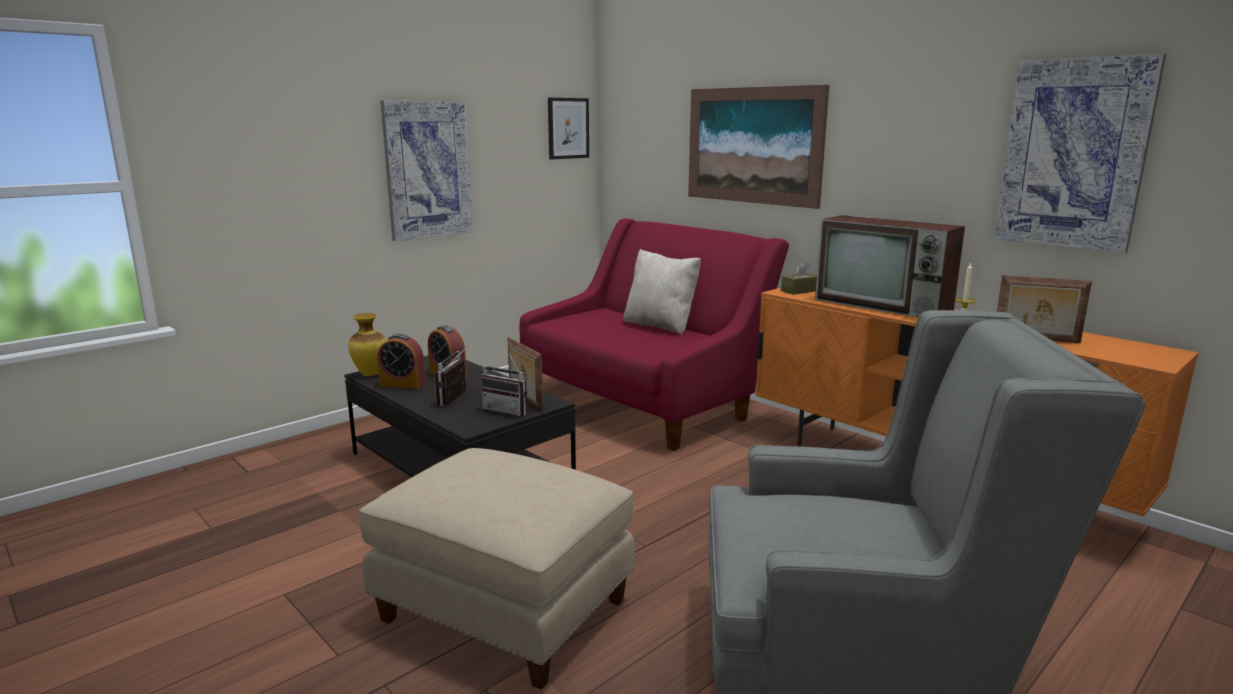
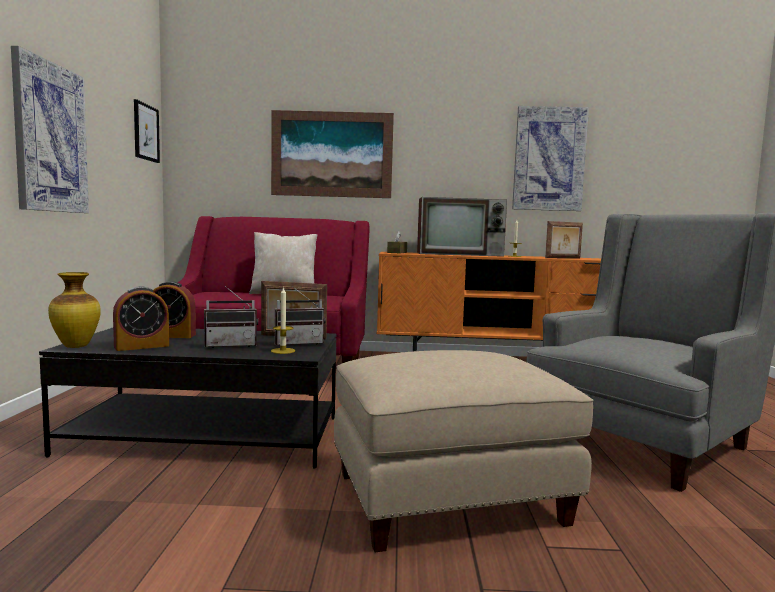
camera: 45 degrees left, 10 degrees down
radio [434,346,468,406] -> radio turned 75 degrees counterclockwise [204,286,258,348]
none -> candle [271,286,295,354]

